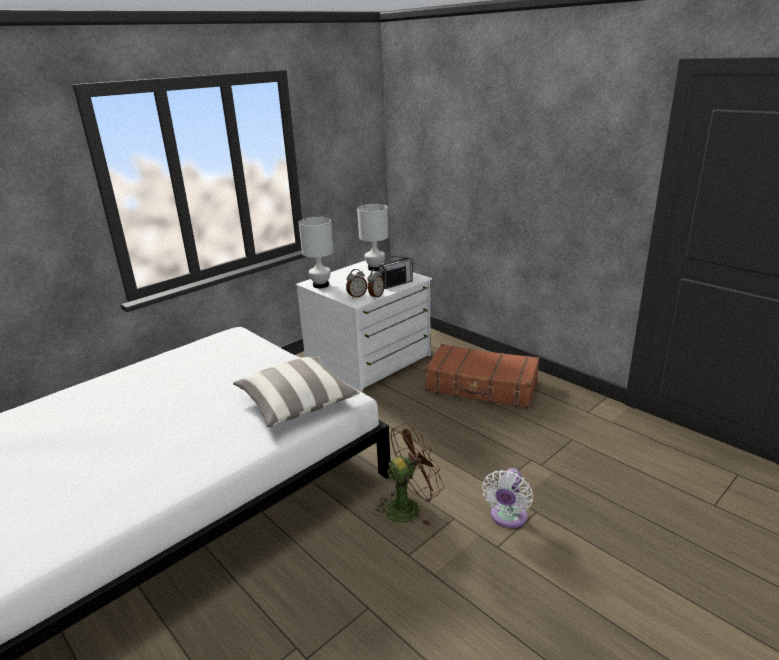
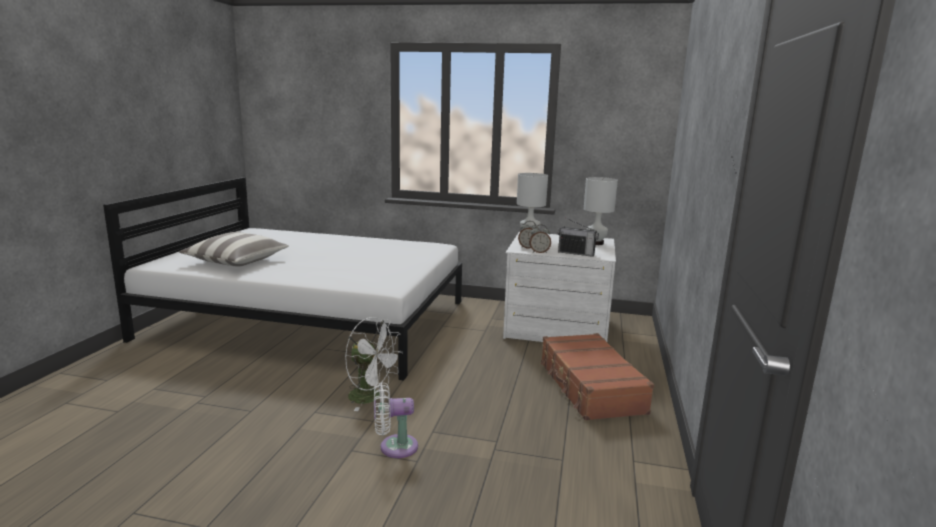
camera: 55 degrees right, 10 degrees down
pillow [233,356,360,427] -> pillow moved to [179,232,289,266]
brown fan [374,423,444,526] -> white fan [345,317,403,411]

